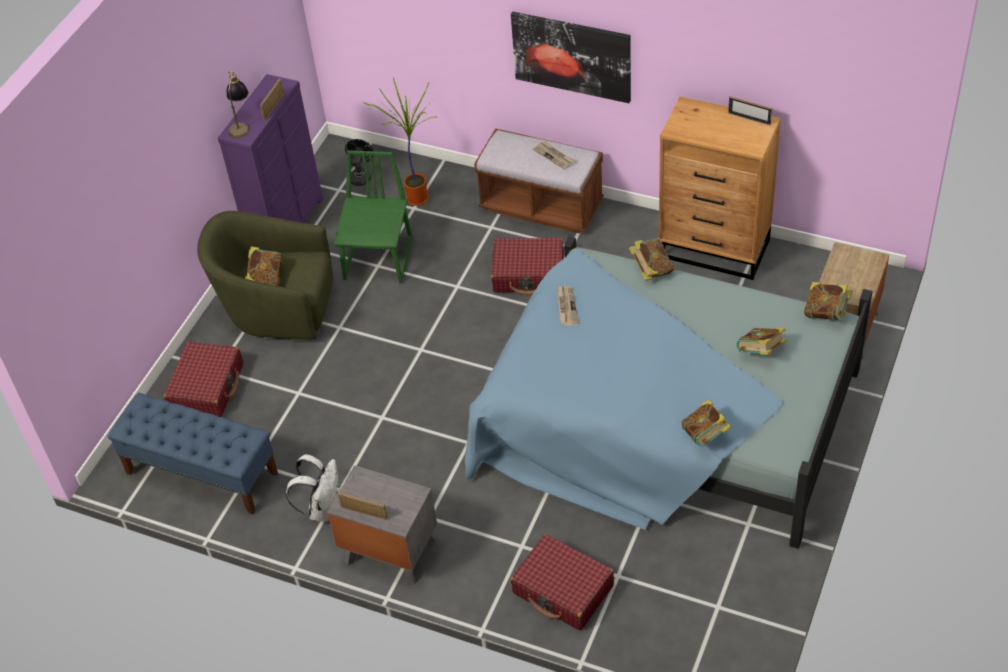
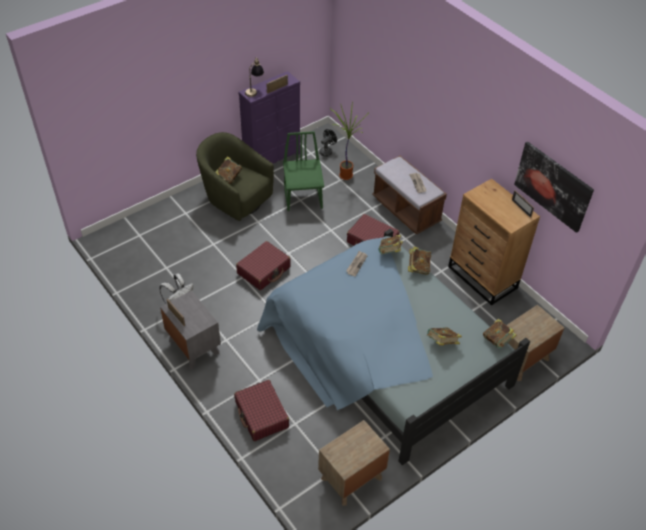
camera: 25 degrees right, 0 degrees up
blue bench [108,393,278,514] -> none
red suitcase [164,342,243,417] -> red suitcase moved to [236,241,291,290]
green chair [334,150,413,283] -> green chair turned 45 degrees counterclockwise [283,131,324,211]
picture [511,11,631,103] -> picture moved to [514,141,594,233]
book [682,399,731,447] -> book moved to [379,235,403,254]
none -> brown nightstand [318,420,390,506]

